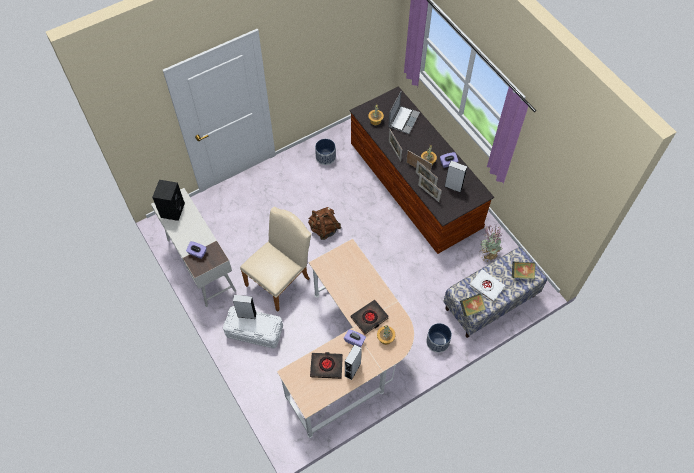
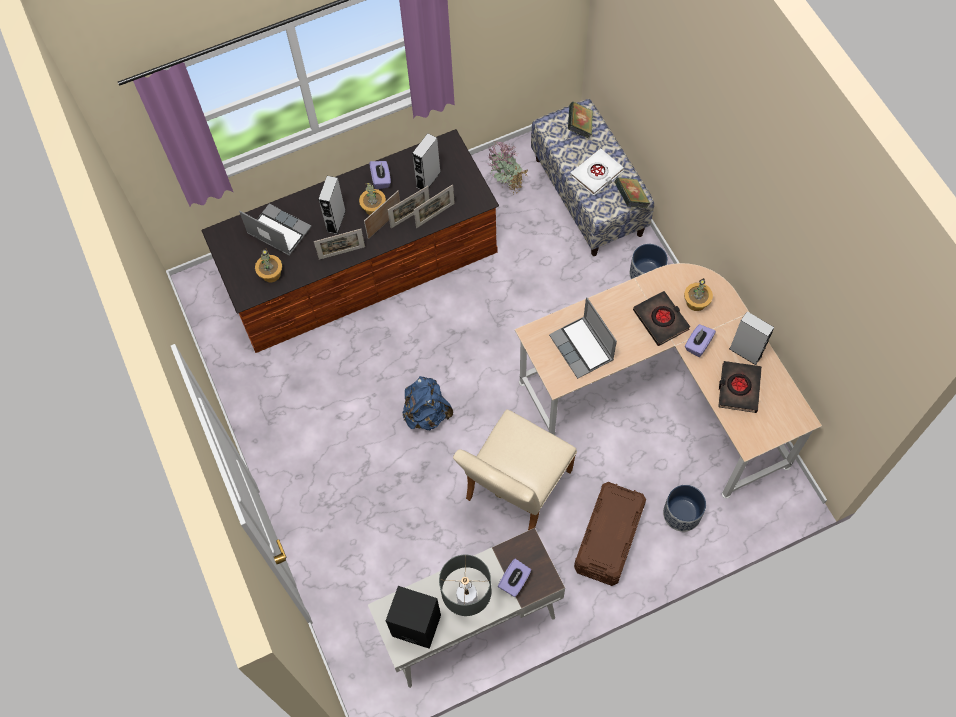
camera: 80 degrees left, 5 degrees up
white storage box [223,306,283,349] -> brown storage box [574,482,646,586]
grey speaker [233,295,256,319] -> grey speaker moved to [319,176,346,234]
beige chair [240,207,311,312] -> beige chair turned 105 degrees counterclockwise [453,409,577,530]
brown backpack [308,207,341,240] -> blue backpack [402,376,453,430]
planter [315,139,336,165] -> planter moved to [663,485,706,532]
none -> grey table lamp [439,555,491,616]
none -> laptop [549,297,617,379]

